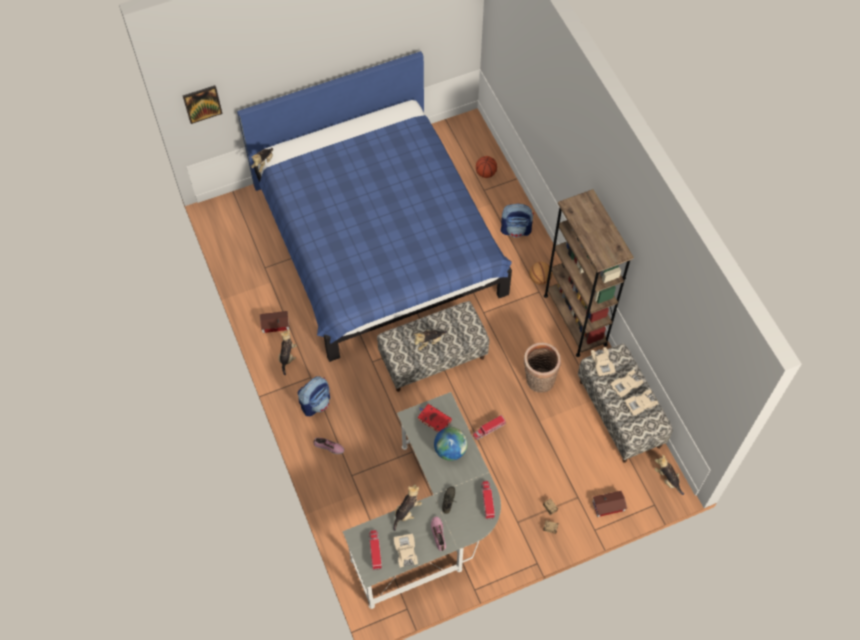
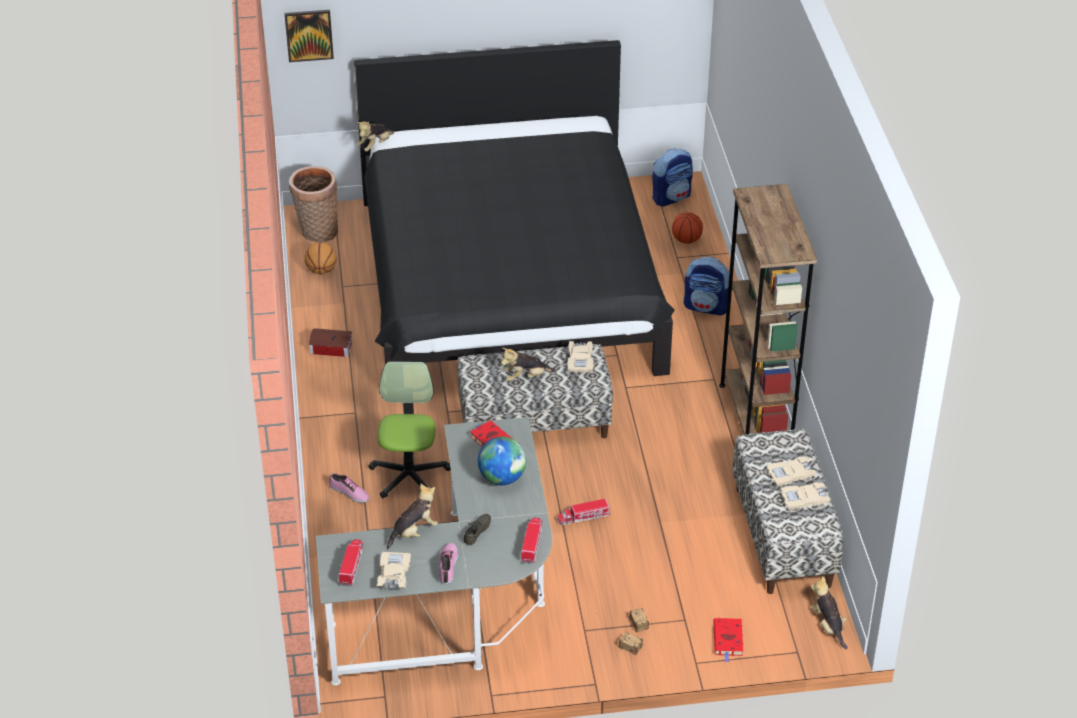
camera: 15 degrees right, 20 degrees down
blue bed [237,51,512,362] -> black bed [354,40,675,376]
plush toy [278,330,297,375] -> none
backpack [298,376,330,416] -> backpack moved to [652,148,693,206]
basket [524,343,561,393] -> basket moved to [289,166,338,243]
basketball [529,262,552,285] -> basketball moved to [305,242,337,275]
beige toy car [591,347,615,376] -> beige toy car moved to [567,341,594,373]
toy house [593,491,627,517] -> red book [713,618,743,662]
none -> office chair [369,361,451,498]

